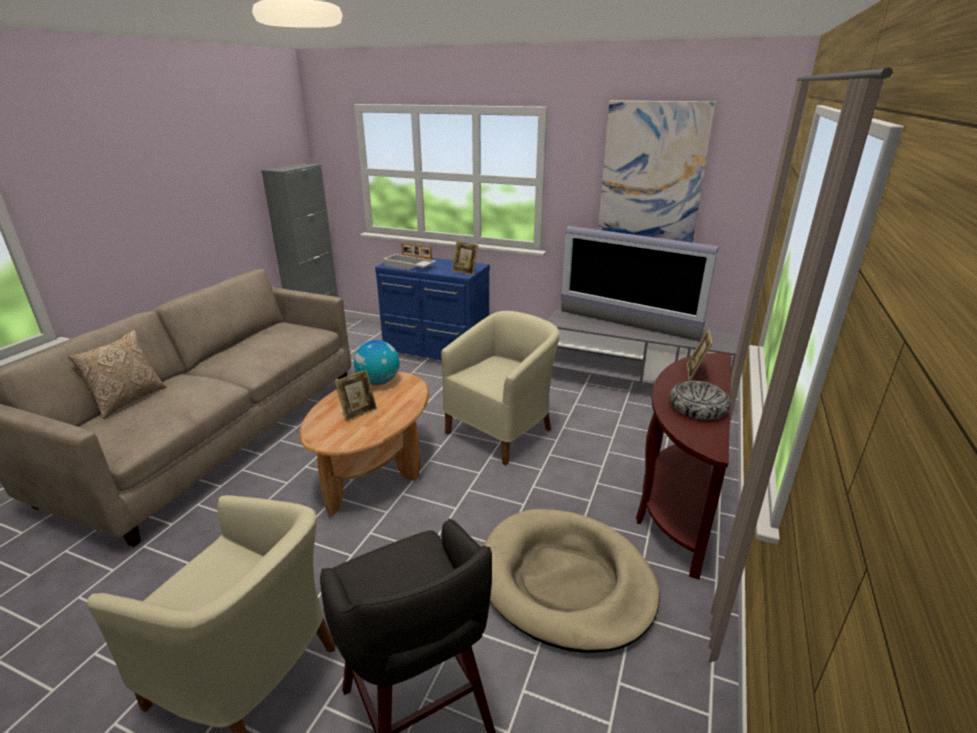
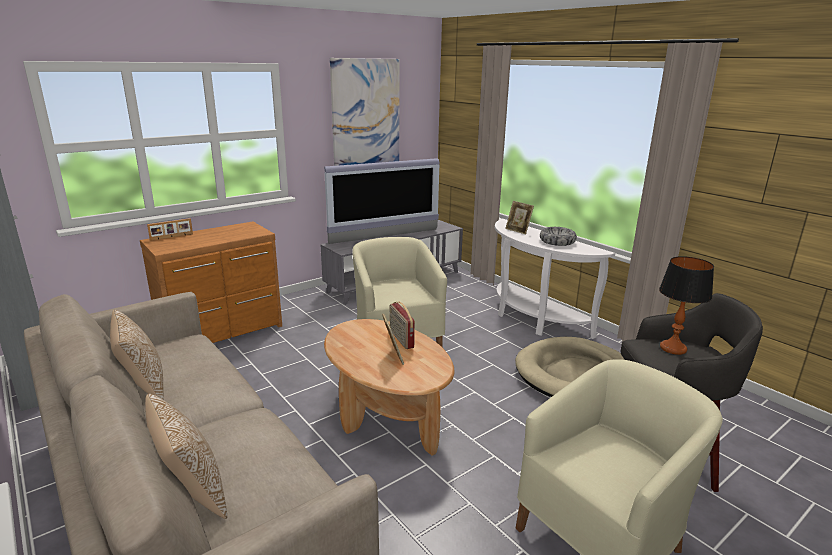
camera: 60 degrees left, 5 degrees down
globe [354,340,400,385] -> none
blue dresser [375,254,490,360] -> brown dresser [140,221,282,343]
white tray [383,254,436,270] -> none
picture frame [452,241,478,275] -> none
brown console table [636,353,731,579] -> white console table [495,219,615,339]
none -> pillow [110,310,164,400]
none -> radio [390,301,415,349]
none -> table lamp [659,256,714,355]

